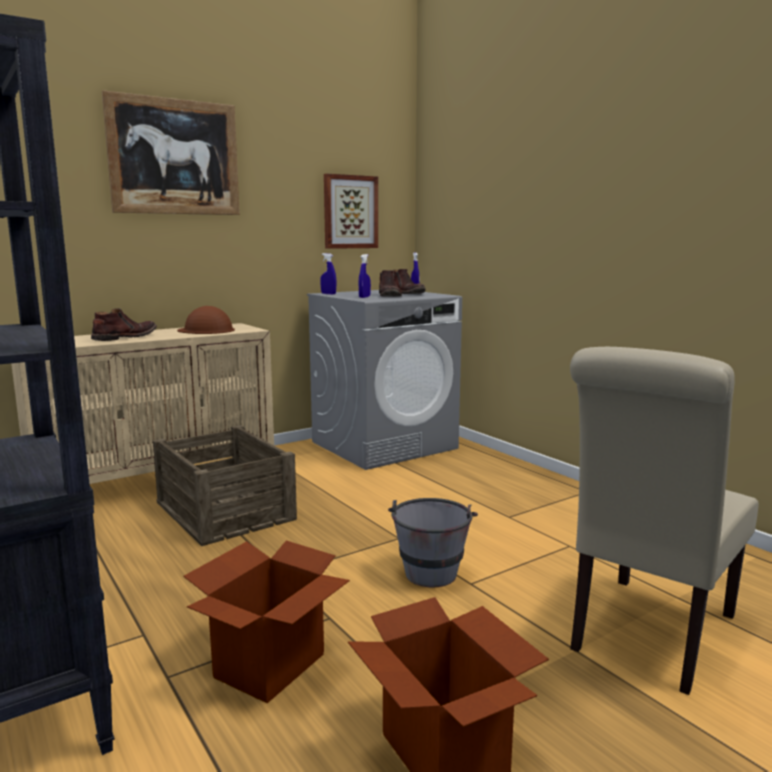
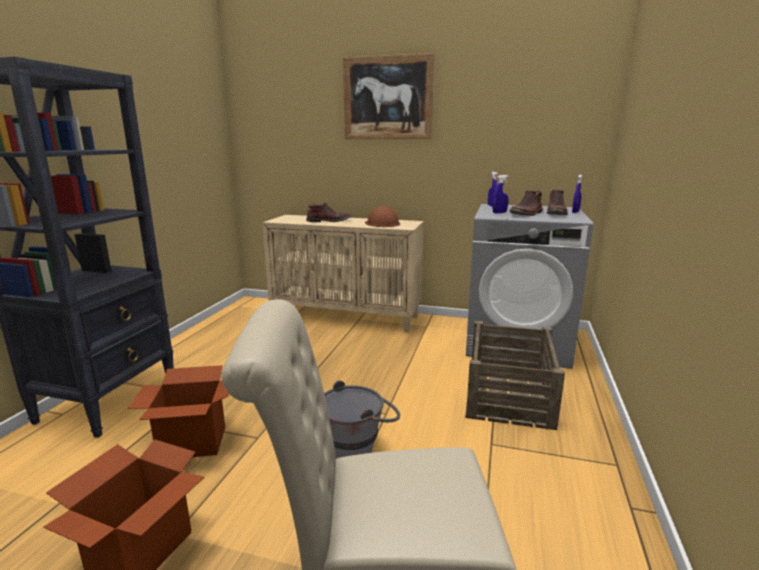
camera: 50 degrees right, 5 degrees up
crate [153,425,297,546] -> crate moved to [465,321,565,430]
picture [324,174,378,249] -> none

